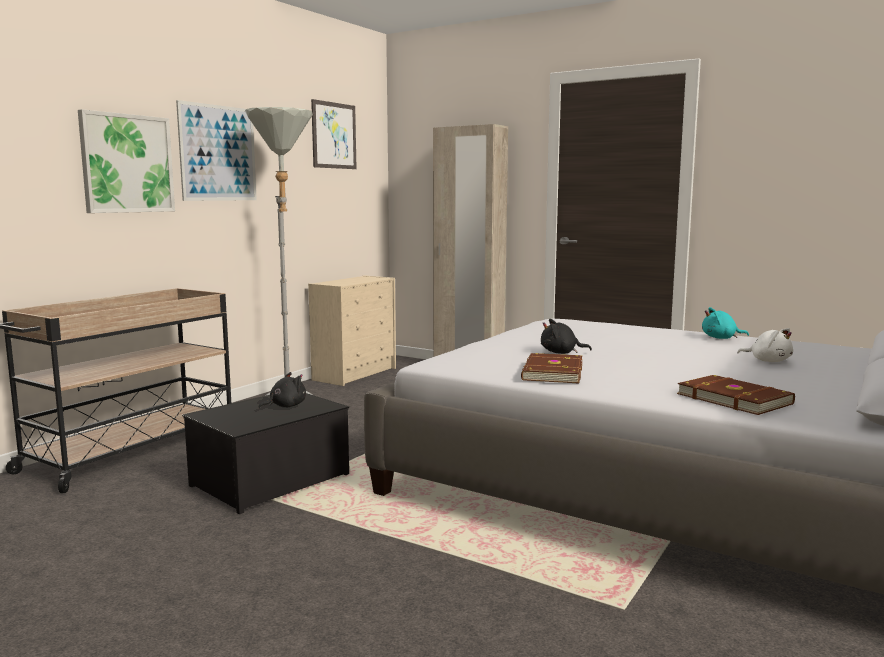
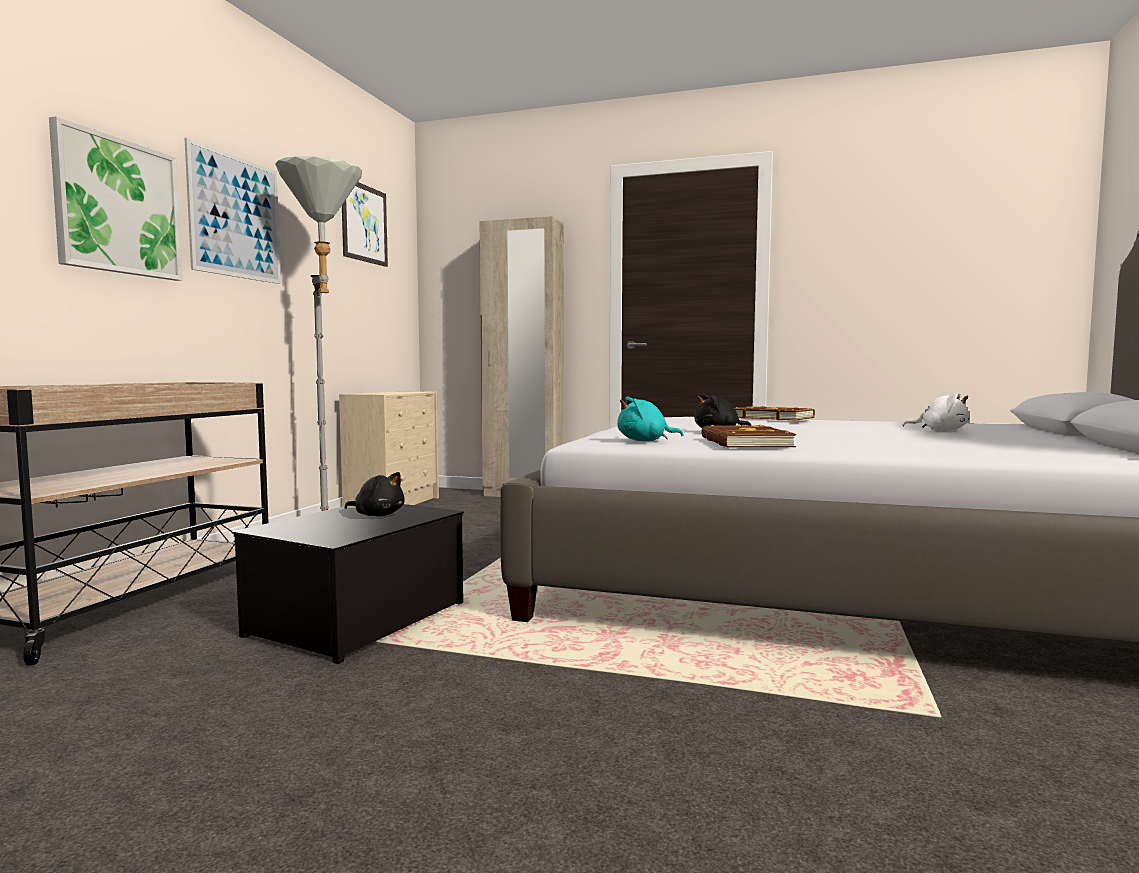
camera: 15 degrees left, 5 degrees down
black plush toy [258,372,306,409] -> black plush toy turned 75 degrees clockwise [345,472,405,516]
brown book [677,375,795,415] -> brown book moved to [734,406,815,421]
turquoise plush toy [702,307,749,339] -> turquoise plush toy moved to [617,396,683,441]

